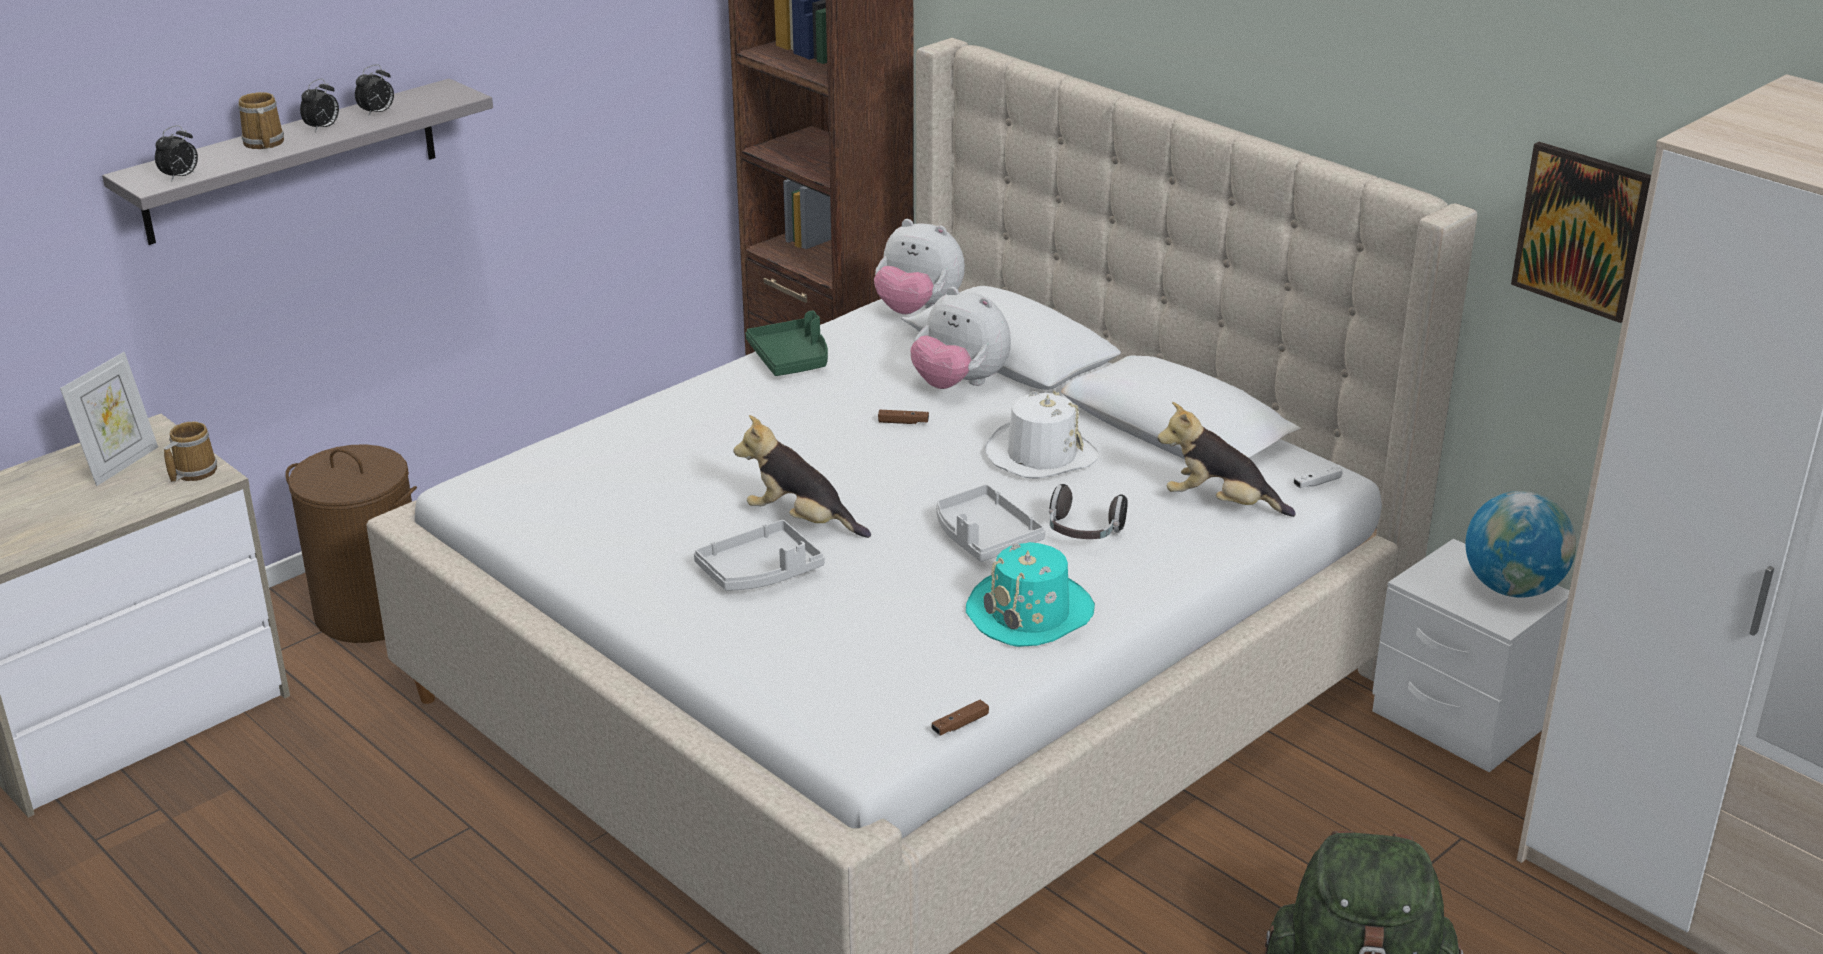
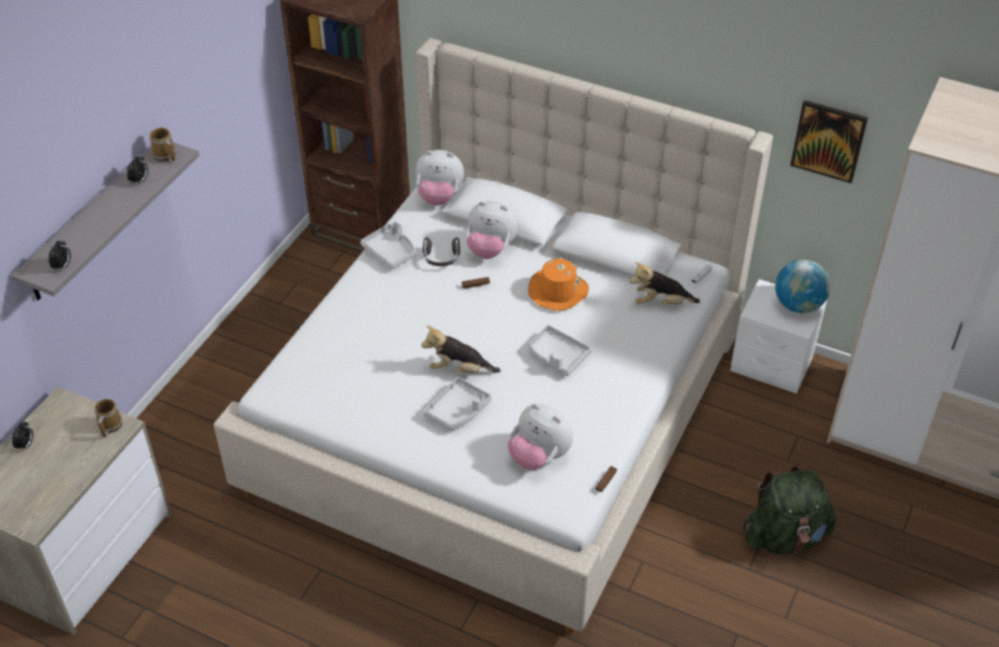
camera: 20 degrees left, 15 degrees up
picture frame [60,352,158,486] -> none
mug [238,92,284,149] -> mug moved to [150,128,176,162]
brown laundry basket [285,444,417,643] -> none
alarm clock [300,79,339,133] -> alarm clock moved to [12,422,33,450]
green tray [745,311,828,376] -> grey tray [360,221,416,269]
turquoise hat [966,542,1095,647] -> none
white hat [985,390,1099,479] -> orange hat [528,257,589,311]
headphones [1049,484,1128,539] -> headphones moved to [423,237,460,266]
none -> plush toy [508,404,573,470]

